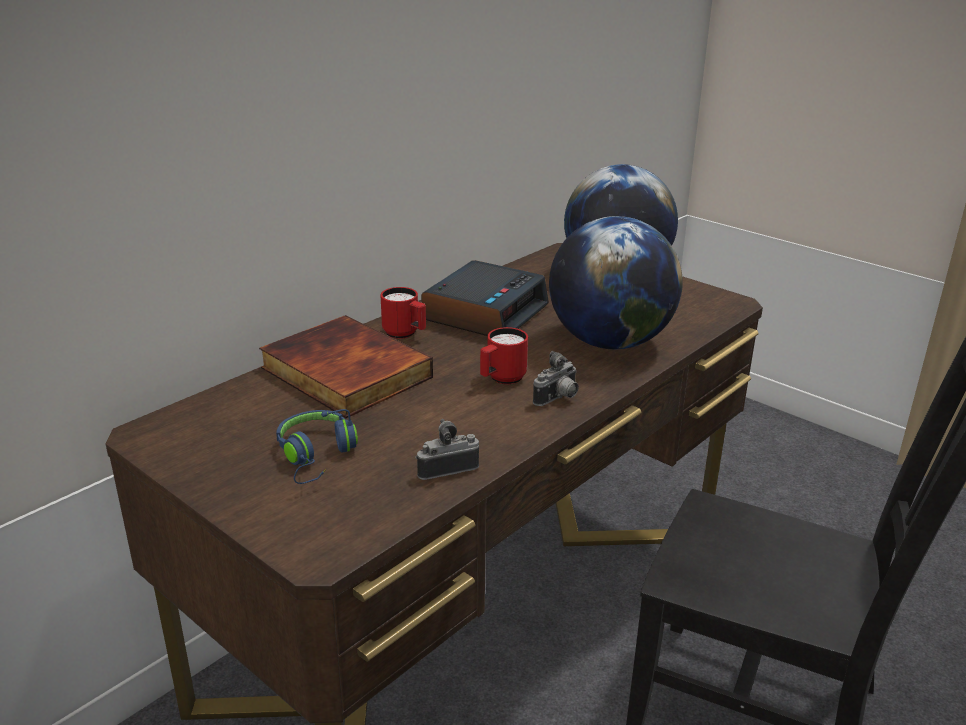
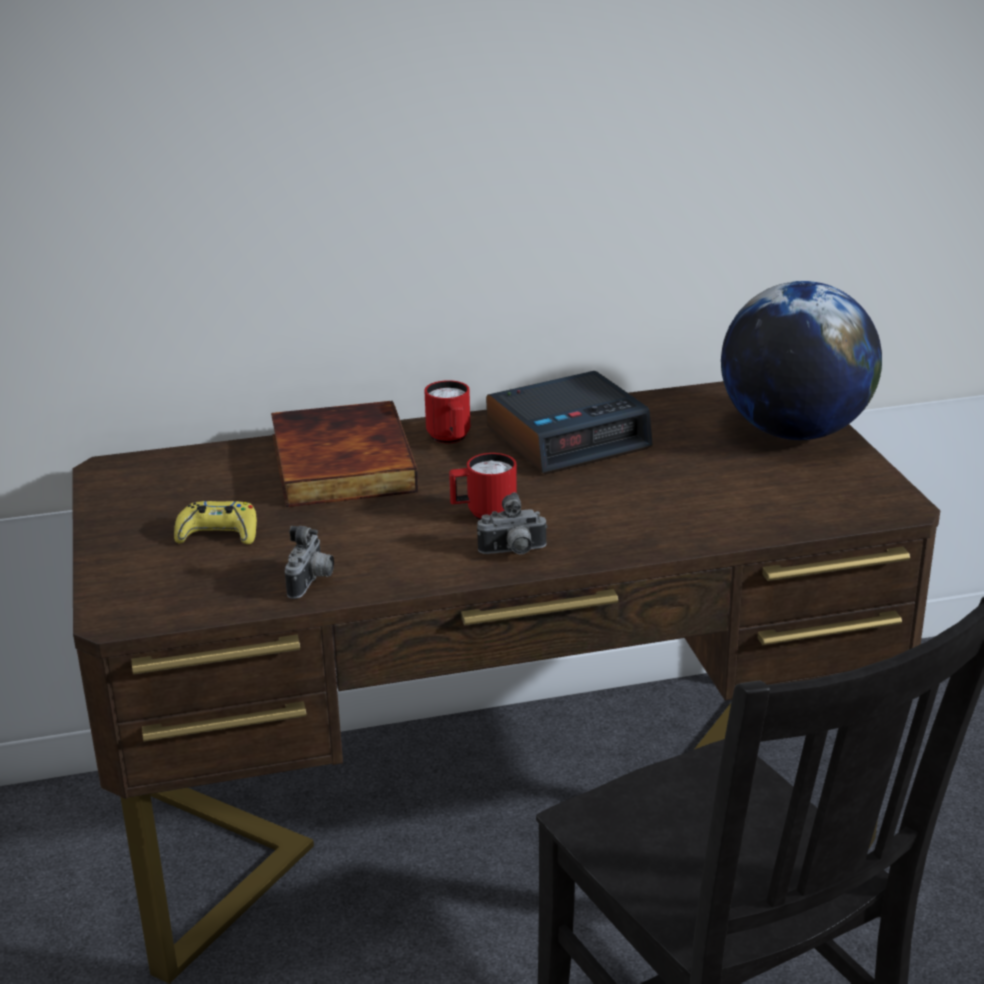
camera: 35 degrees right, 0 degrees up
blue headphones [276,409,358,484] -> yellow game controller [174,501,257,544]
camera [416,419,479,480] -> camera turned 90 degrees clockwise [285,526,334,599]
globe [549,216,683,349] -> none

